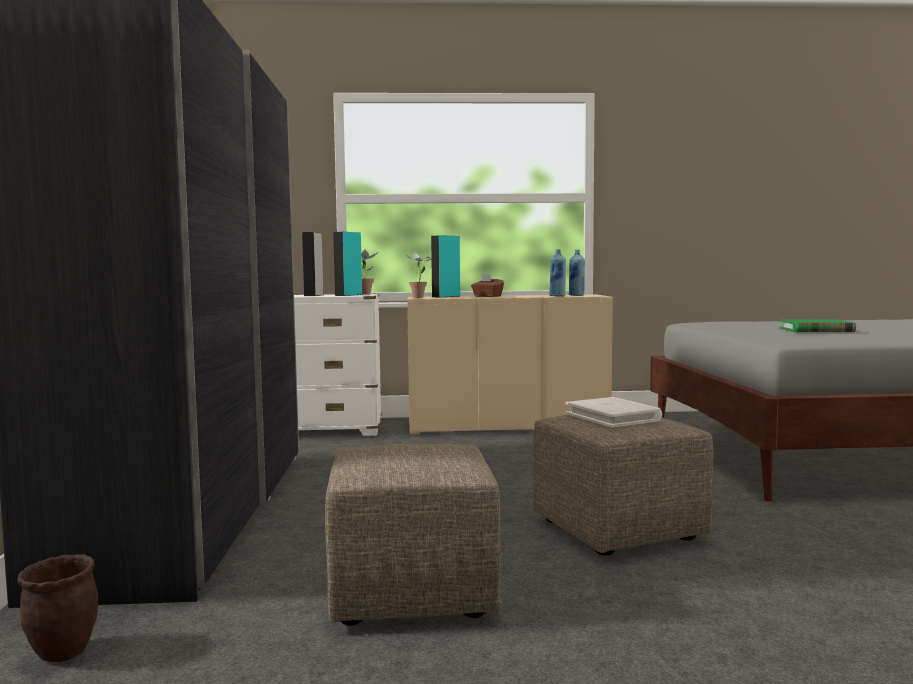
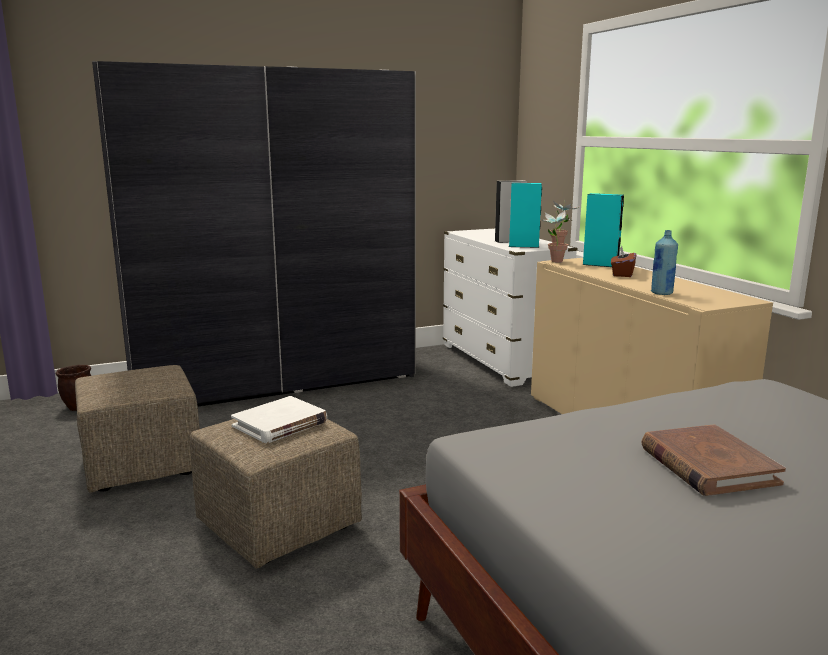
camera: 70 degrees right, 10 degrees up
blue bottle [569,250,585,296] -> none
green book [779,319,856,332] -> brown book [642,424,786,496]

